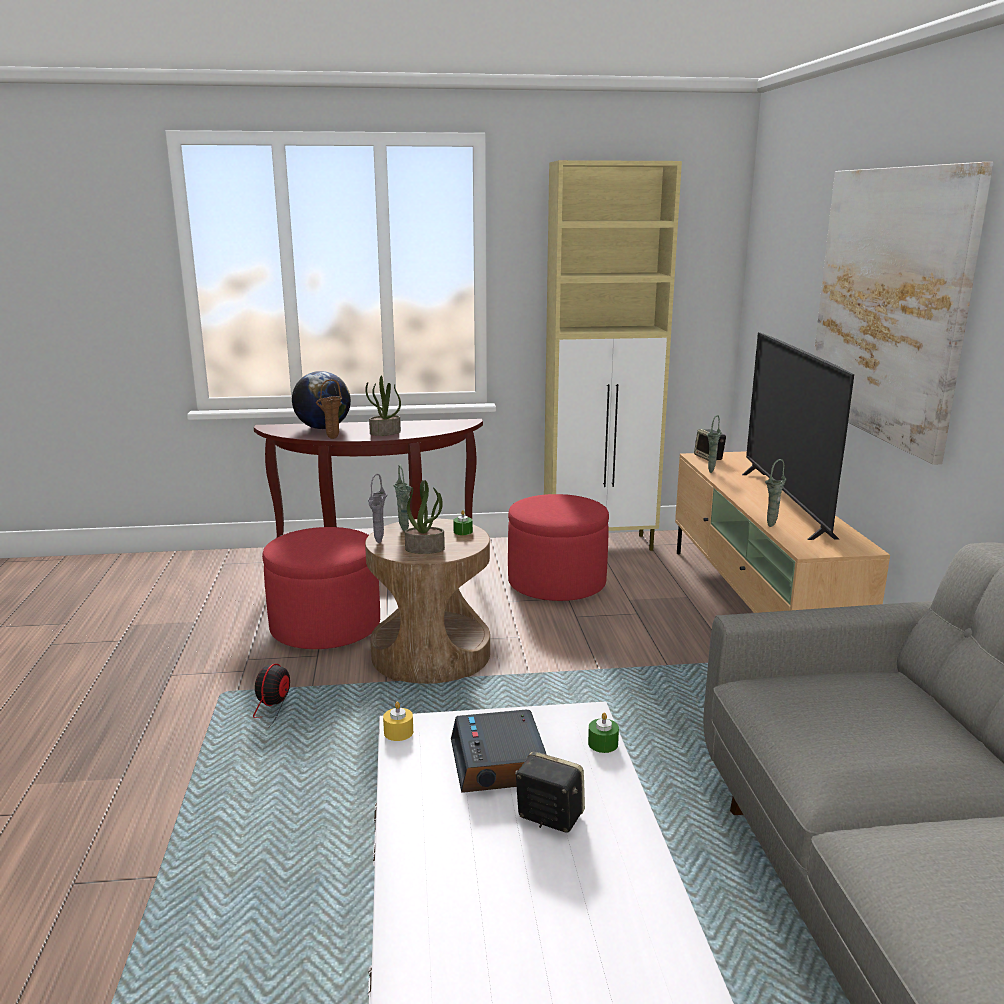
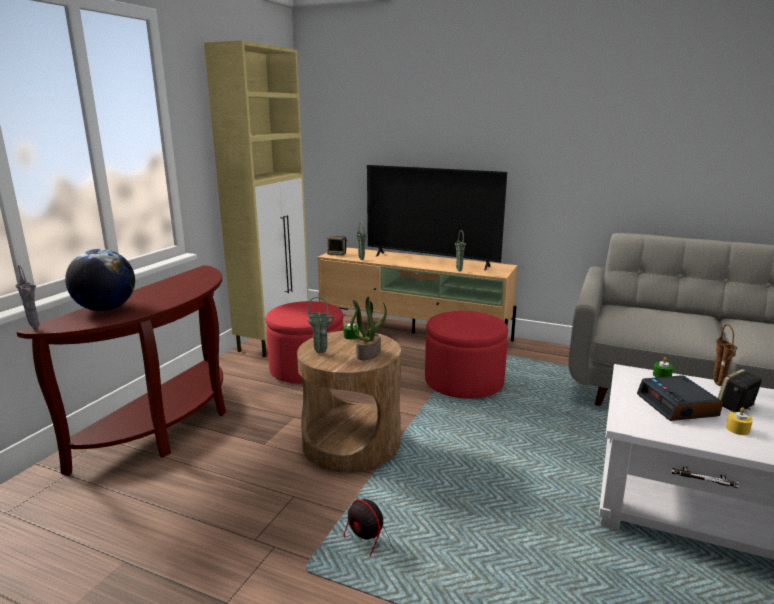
camera: 60 degrees left, 0 degrees up
red ottoman [262,527,380,649] -> red ottoman moved to [425,311,508,399]
brown vase [316,379,342,439] -> brown vase moved to [713,324,738,386]
potted plant [365,376,401,436] -> none
grey vase [368,474,387,543] -> grey vase moved to [15,264,39,330]
yellow candle [383,702,413,741] -> yellow candle moved to [726,407,753,435]
alarm clock [451,710,547,793] -> alarm clock turned 60 degrees clockwise [637,375,723,421]
picture [814,162,993,465] -> none

